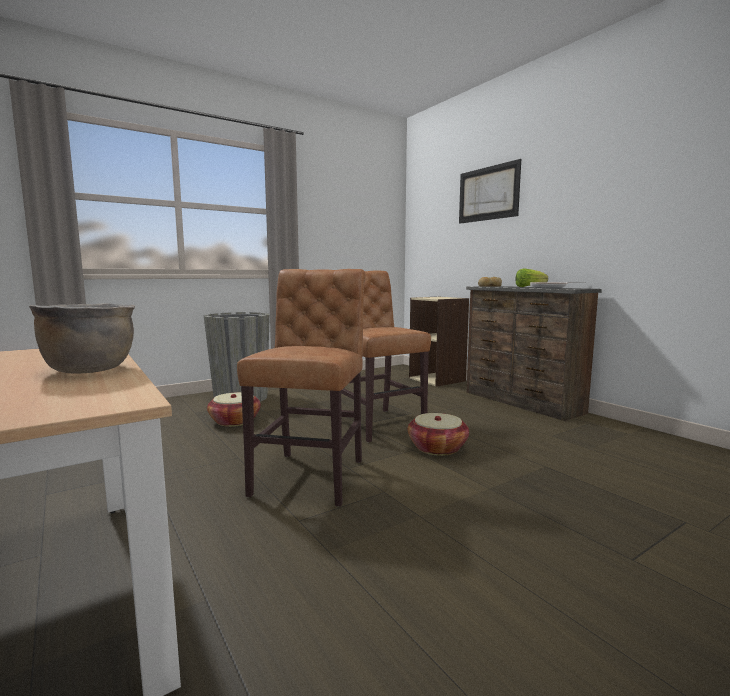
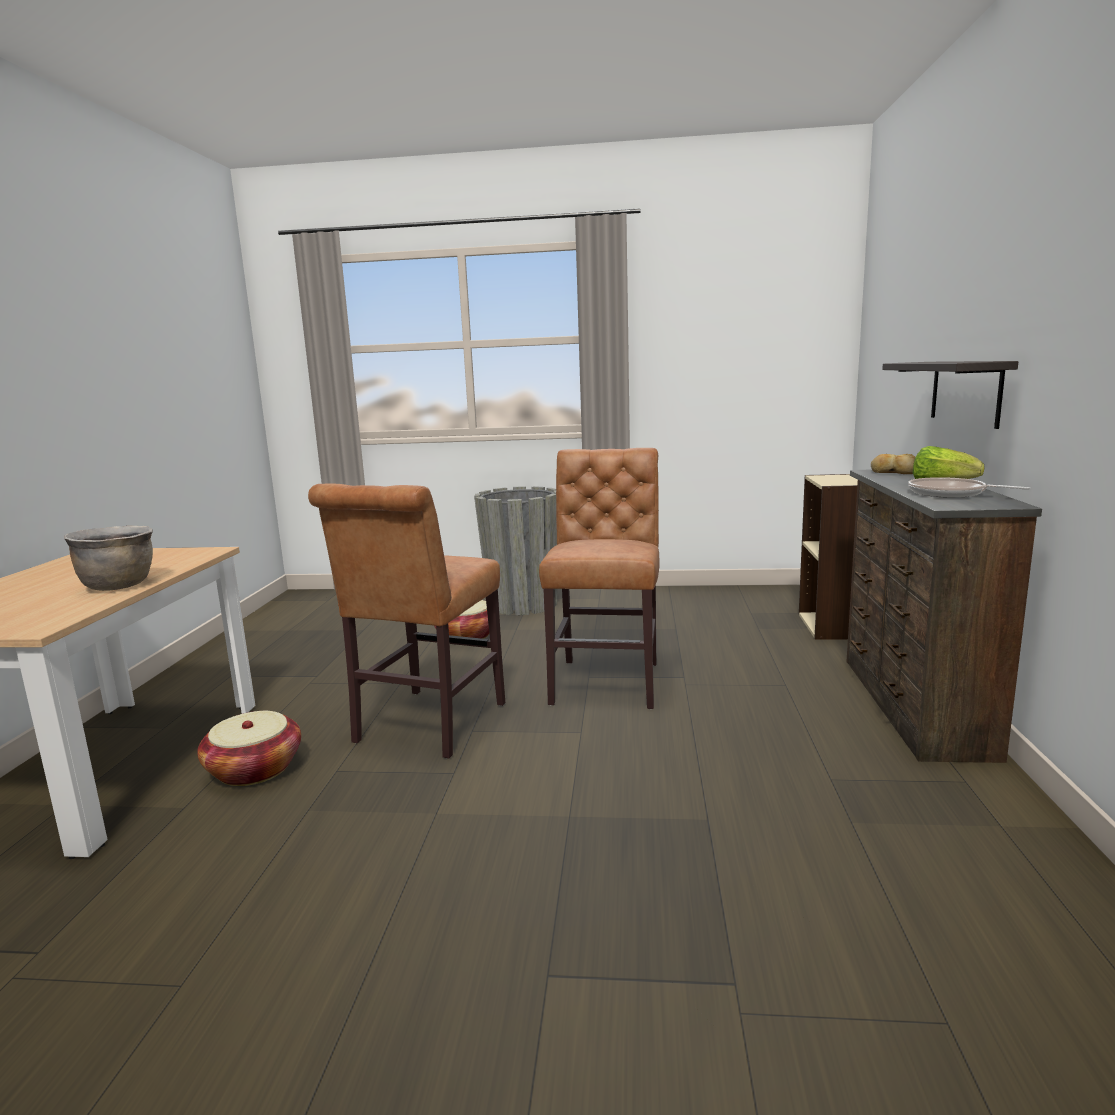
camera: 40 degrees right, 5 degrees up
brown chair [237,269,366,507] -> brown chair turned 150 degrees clockwise [308,484,505,758]
basket [408,413,469,456] -> basket moved to [197,711,301,786]
picture [459,159,521,224] -> none
none -> shelf [882,361,1018,429]

